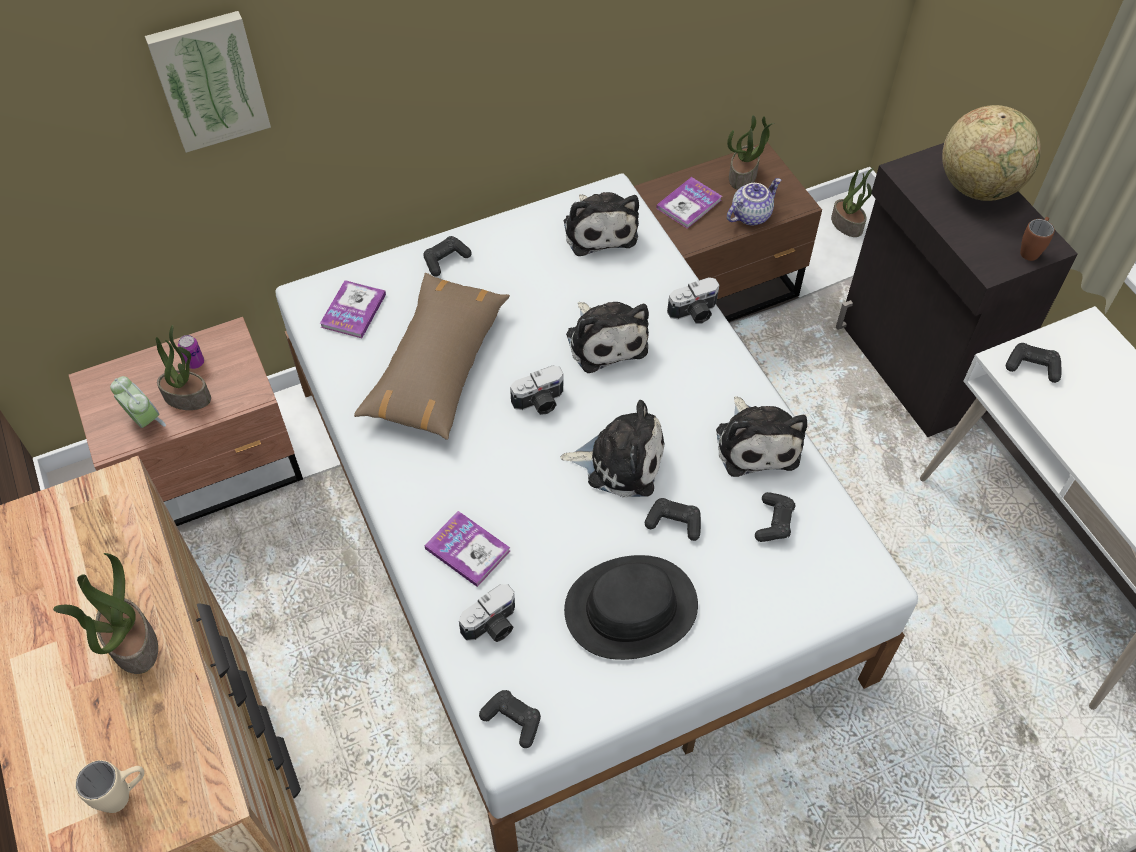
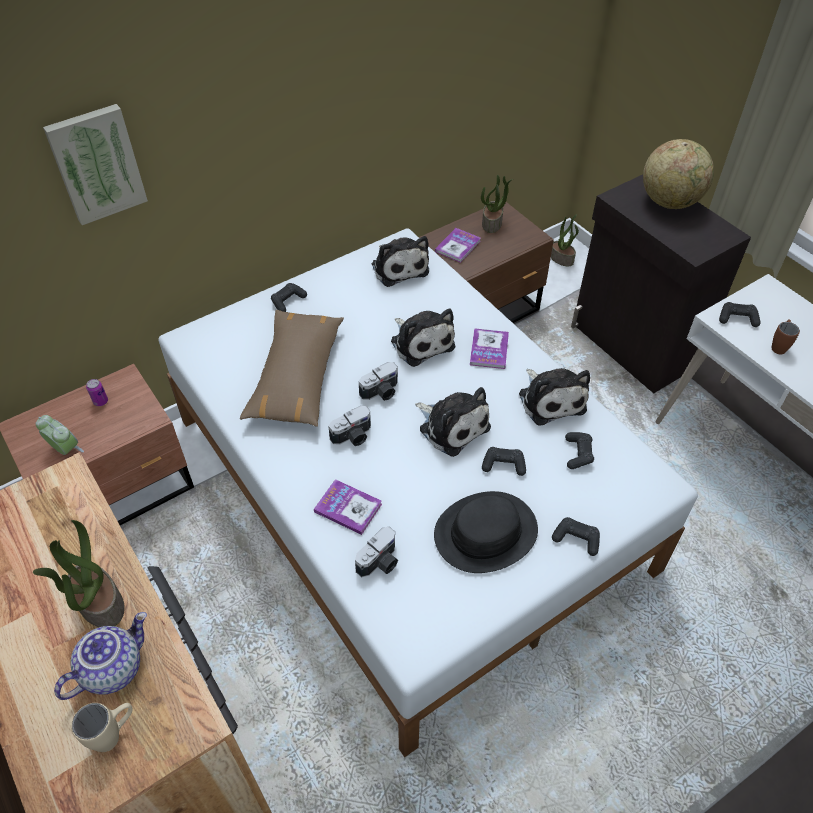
camera: 10 degrees left, 5 degrees down
potted plant [156,325,211,410] -> none
book [320,280,386,338] -> book moved to [470,328,509,369]
black game controller [479,690,541,748] -> black game controller moved to [552,517,600,556]
plush toy [560,400,664,497] -> plush toy turned 45 degrees clockwise [415,387,491,457]
camera [667,277,719,324] -> camera moved to [328,406,371,446]
teapot [727,178,781,225] -> teapot moved to [54,612,147,700]
brown mug [1020,217,1055,261] -> brown mug moved to [772,319,800,354]

